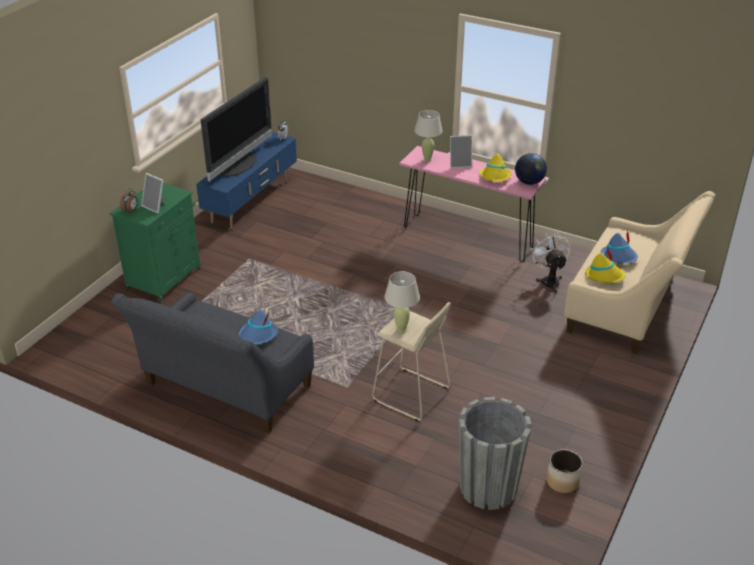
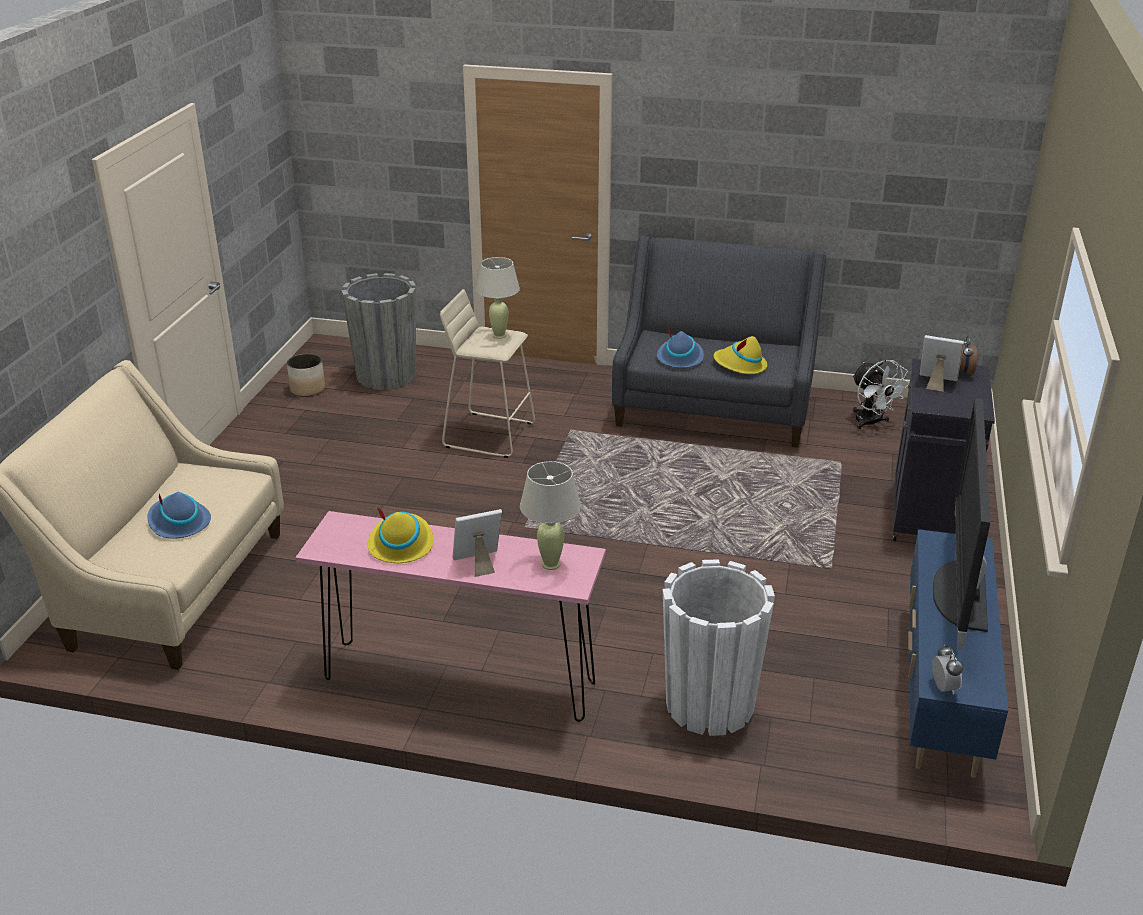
camera: 165 degrees right, 5 degrees down
green cabinet [109,183,201,303] -> black cabinet [893,359,995,542]
globe [515,153,547,185] -> none
white fan [531,232,570,293] -> white fan moved to [852,360,910,429]
yellow hat [585,247,625,283] -> yellow hat moved to [714,336,767,374]
none -> white planter [663,559,775,736]

